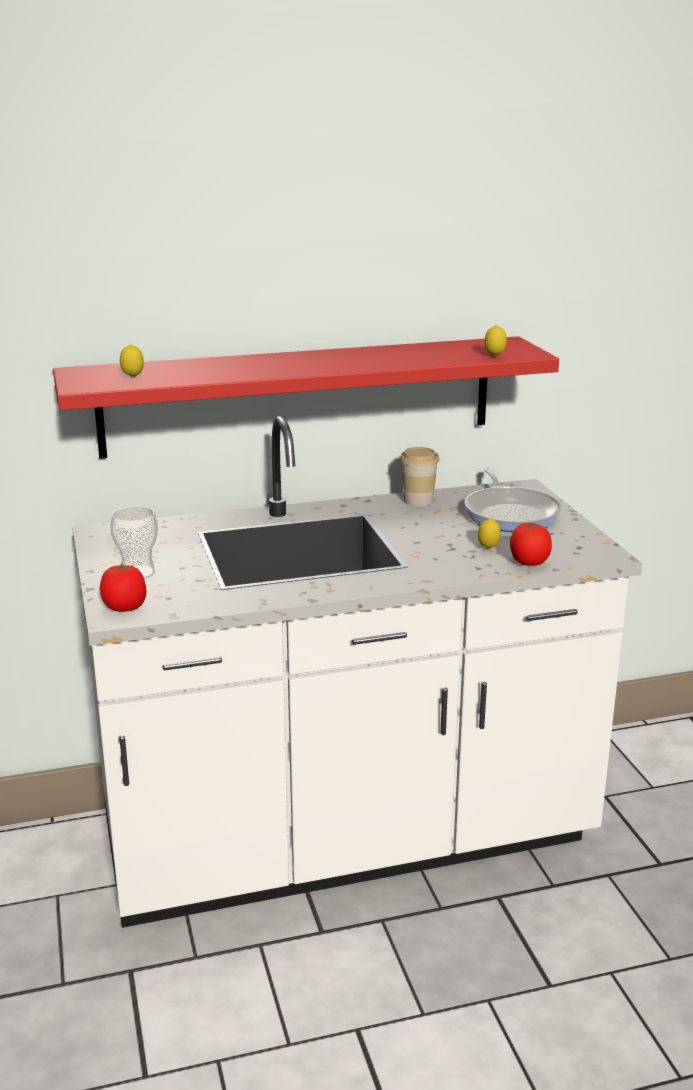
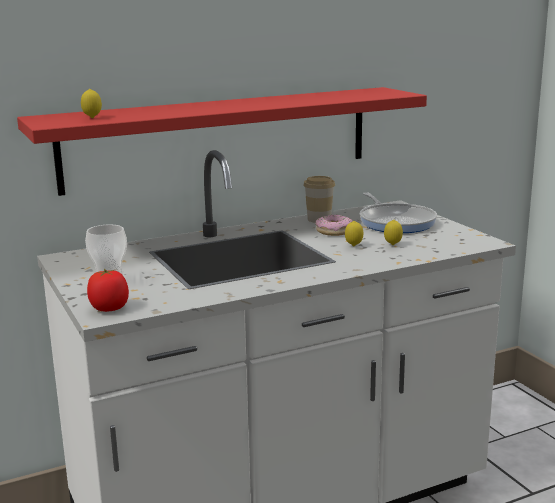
camera: 10 degrees left, 5 degrees down
lemon [484,325,507,357] -> lemon moved to [345,221,363,246]
tomato [510,523,552,566] -> none
none -> donut [316,214,353,236]

